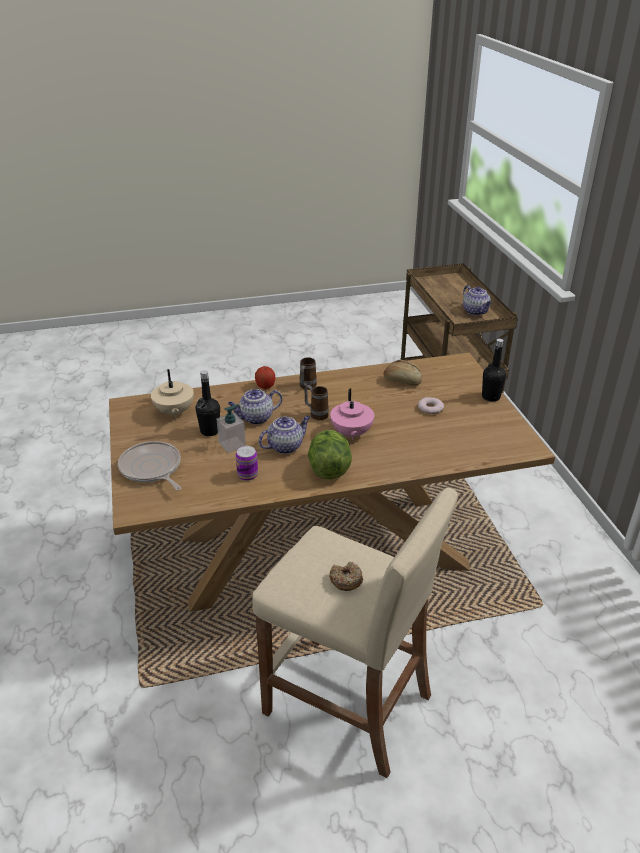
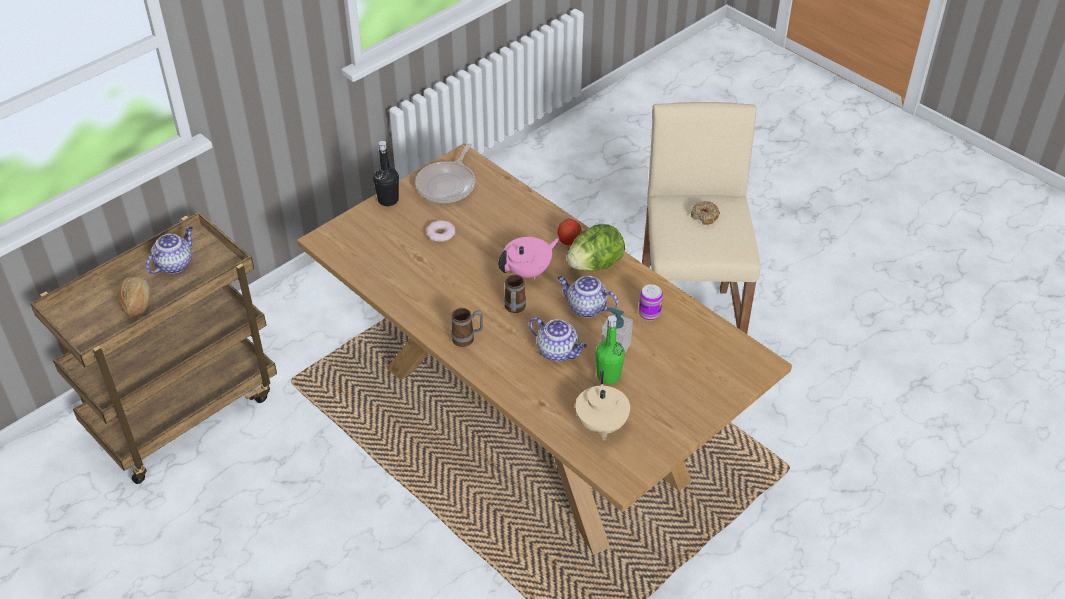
camera: 120 degrees left, 10 degrees up
frying pan [118,441,182,491] -> frying pan moved to [415,143,475,203]
beige teapot [151,369,194,418] -> beige teapot turned 135 degrees clockwise [575,371,630,441]
black bottle [196,370,220,436] -> green bottle [596,315,625,384]
apple [255,366,275,389] -> apple moved to [557,219,582,245]
bread [384,360,422,386] -> bread moved to [117,277,150,318]

